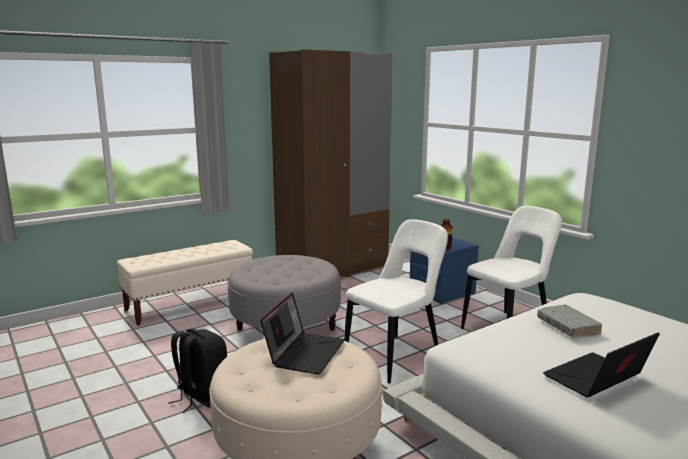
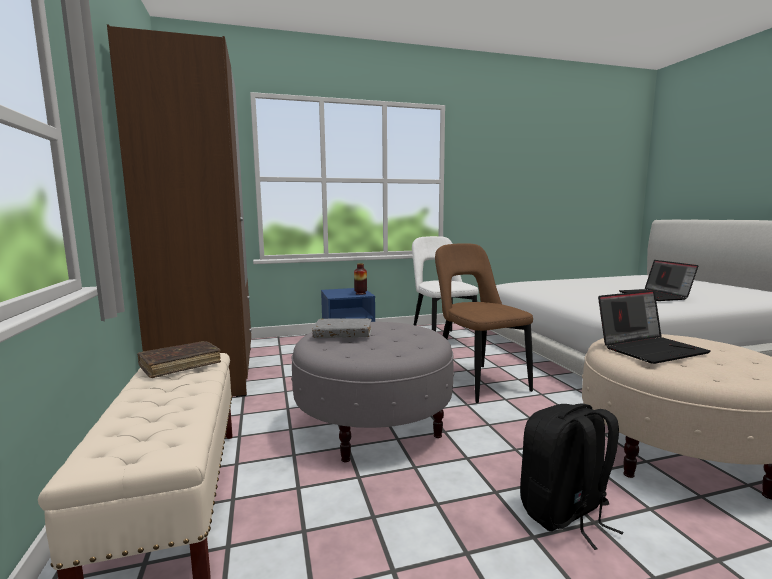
camera: 70 degrees left, 5 degrees down
laptop [260,293,345,374] -> laptop turned 120 degrees clockwise [598,290,711,364]
white chair [344,219,448,384] -> brown chair [435,243,533,403]
grey book [537,305,602,338] -> grey book moved to [312,318,372,338]
none -> brown book [137,341,221,378]

